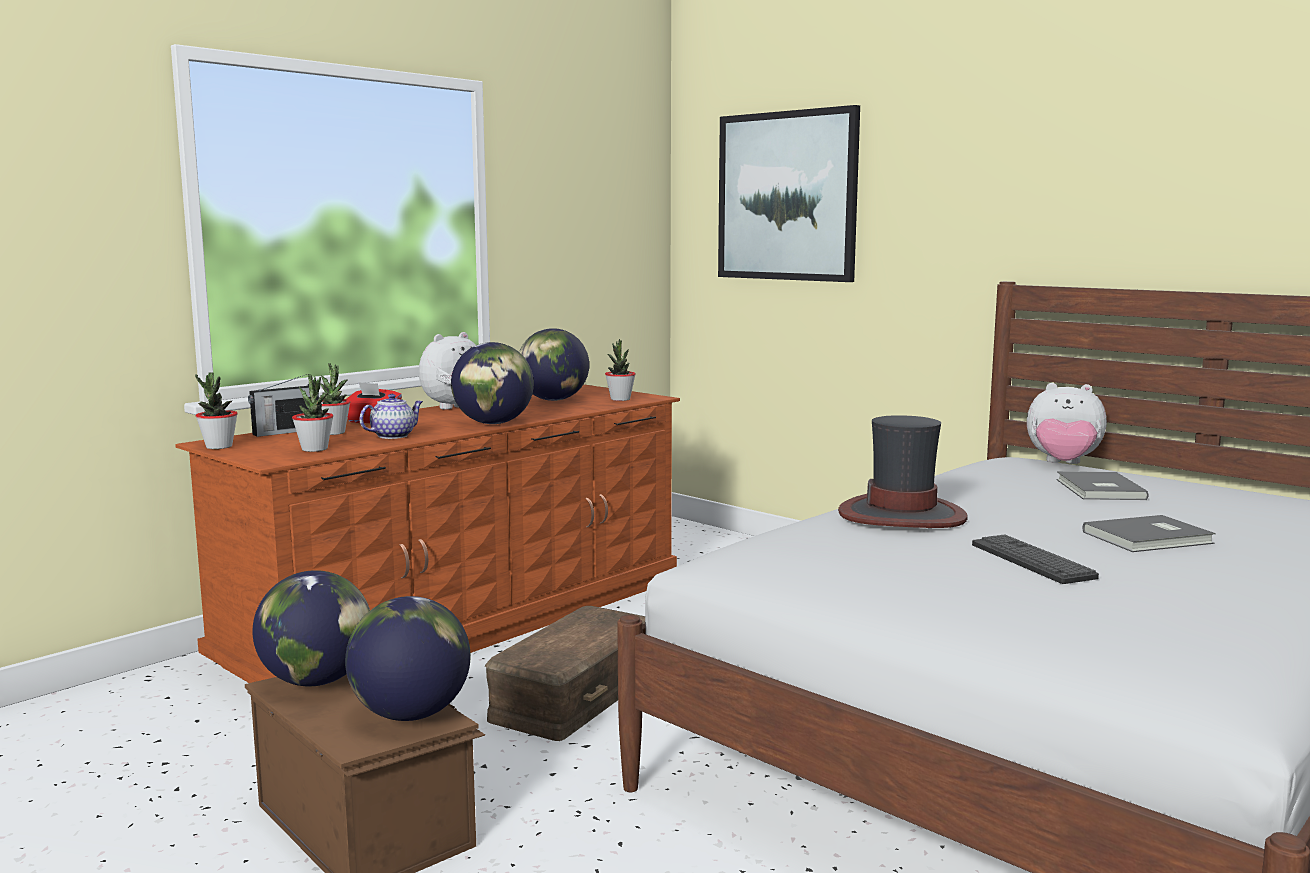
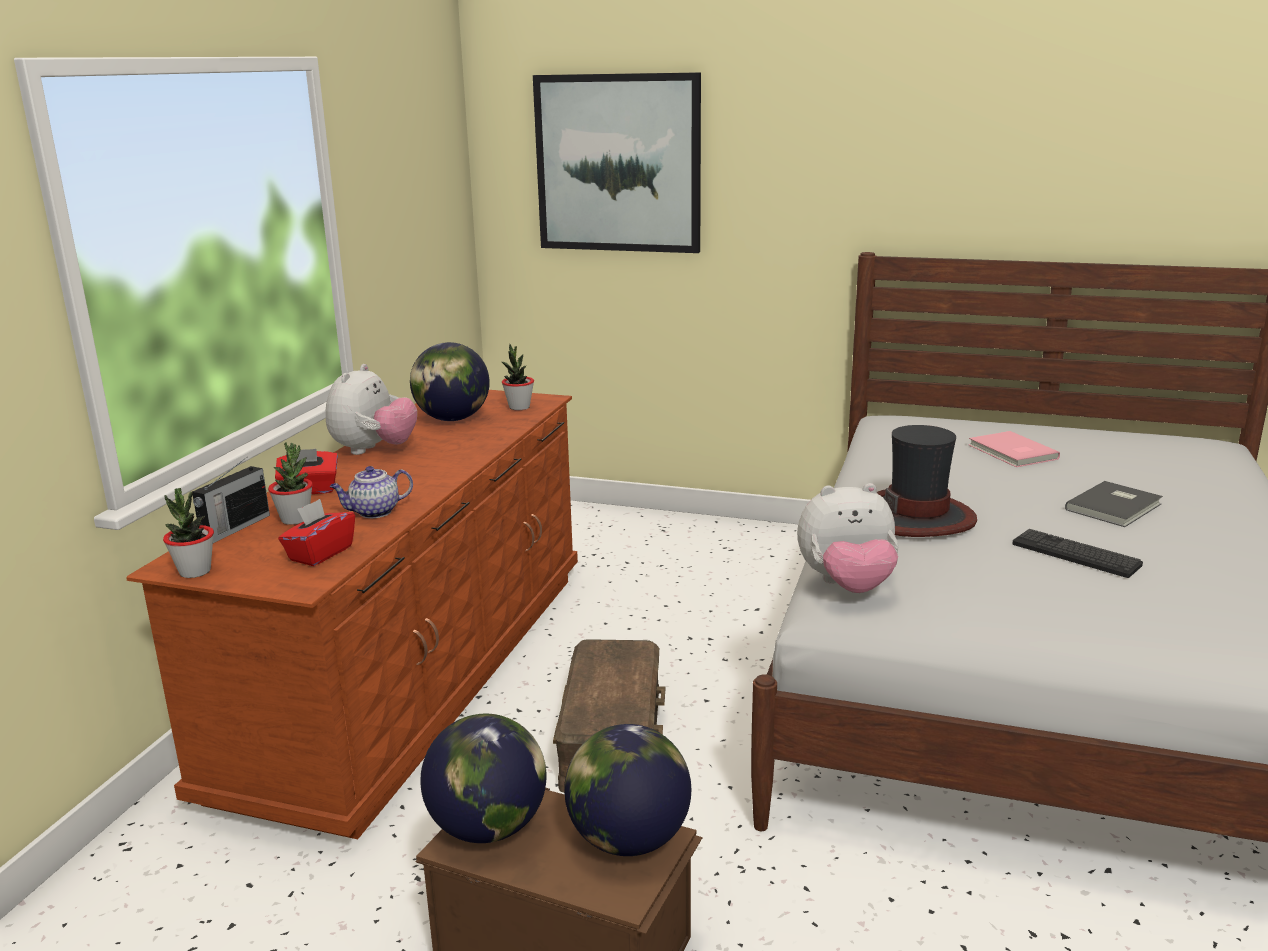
camera: 25 degrees left, 10 degrees up
potted plant [292,374,333,452] -> red tissue box [278,499,355,566]
teapot [359,394,423,439] -> teapot turned 135 degrees counterclockwise [330,466,413,518]
globe [451,342,534,424] -> none
plush toy [1027,383,1107,464] -> plush toy moved to [797,483,899,593]
grey book [1057,471,1149,500] -> pink book [969,431,1060,467]

